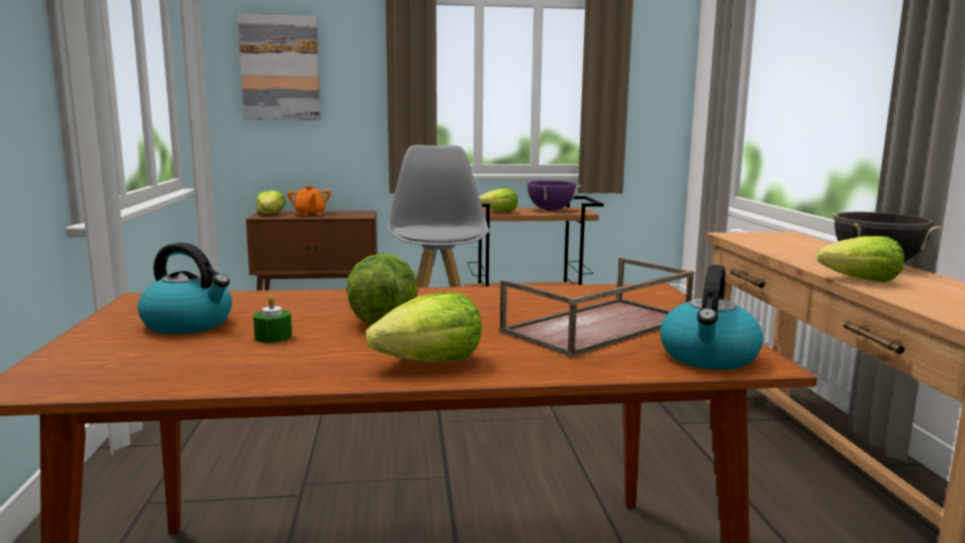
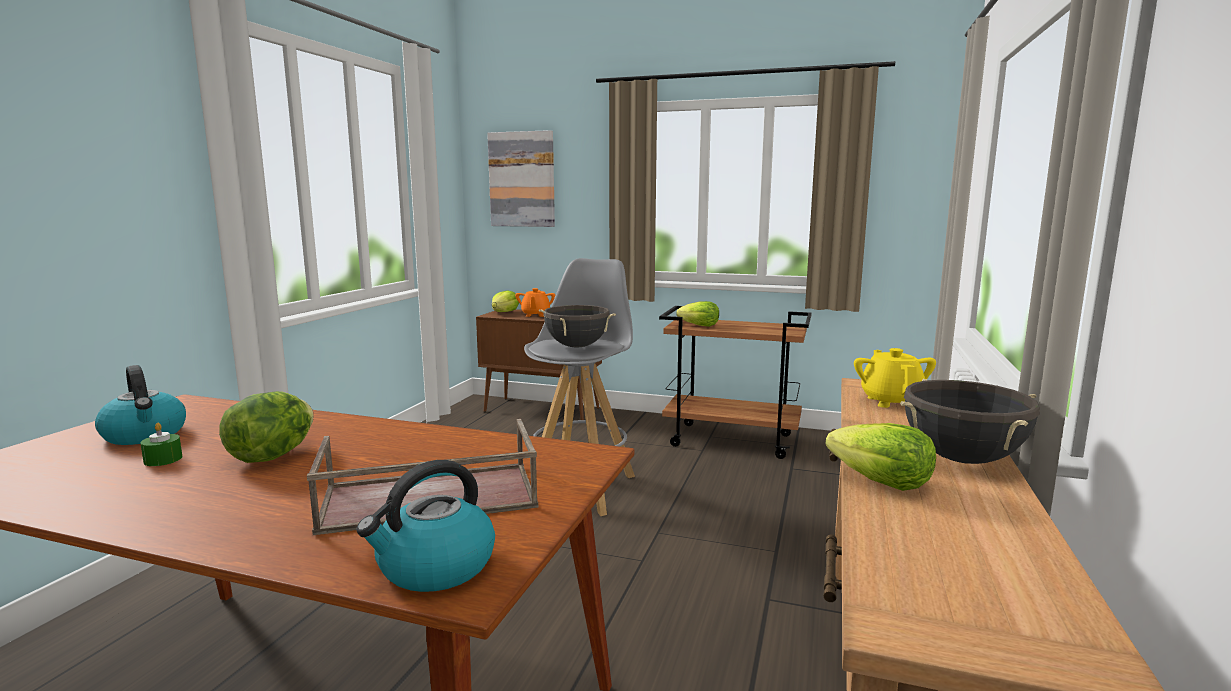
camera: 25 degrees right, 0 degrees up
lettuce [366,292,482,362] -> none
purple cooking pot [522,181,582,211] -> none
none -> black cooking pot [539,305,616,347]
none -> yellow teapot [854,348,936,408]

